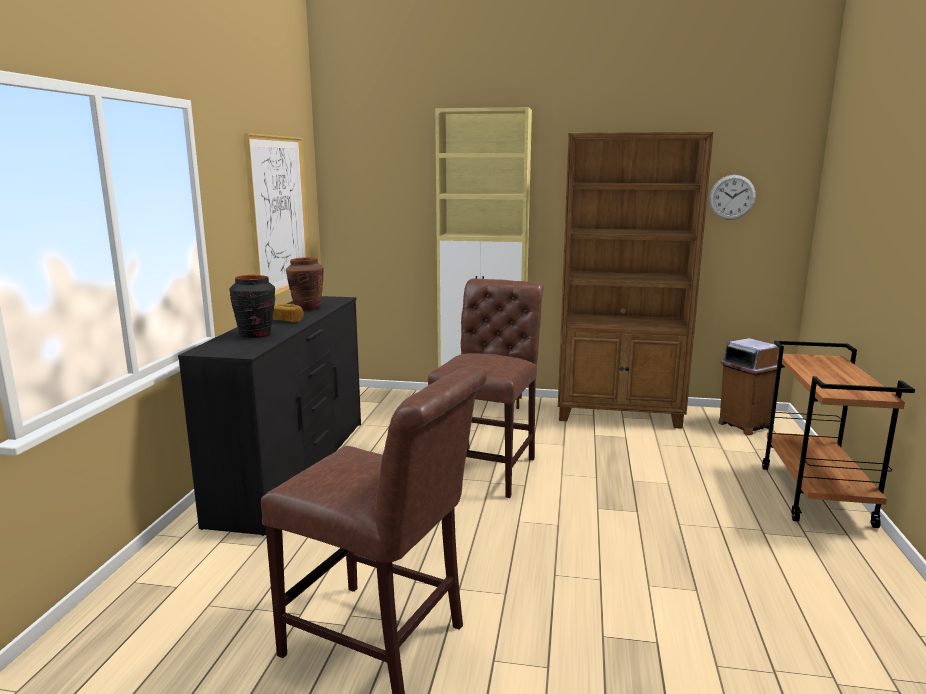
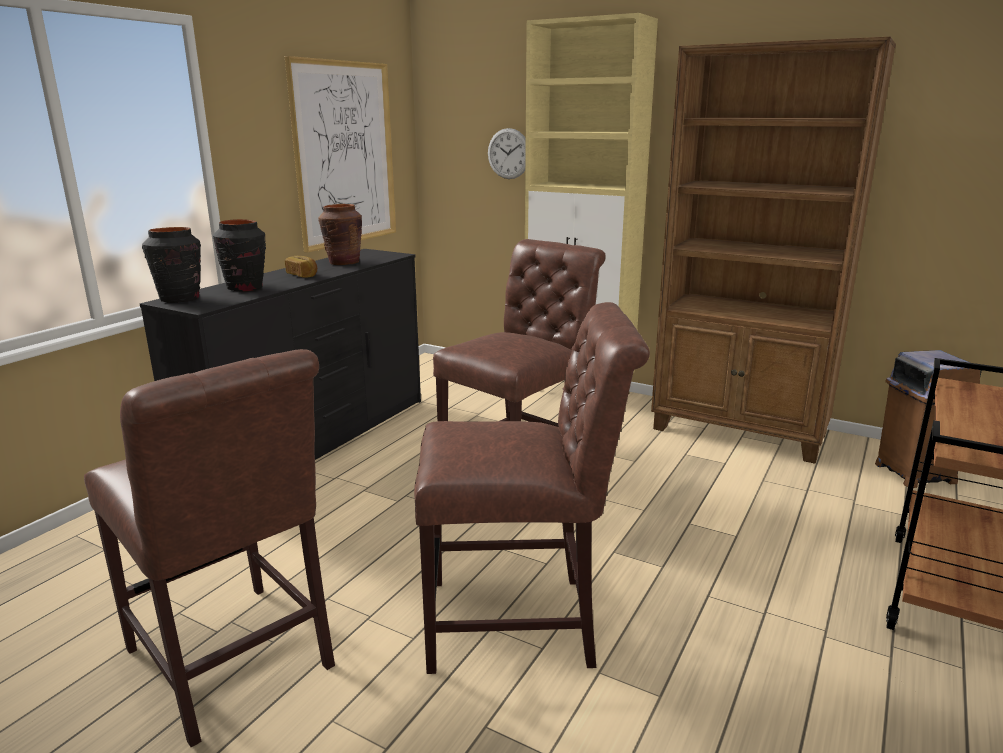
camera: 20 degrees right, 5 degrees up
wall clock [709,175,756,220] -> wall clock moved to [488,128,526,179]
none -> black vase [142,227,201,303]
none -> brown chair [414,302,650,674]

